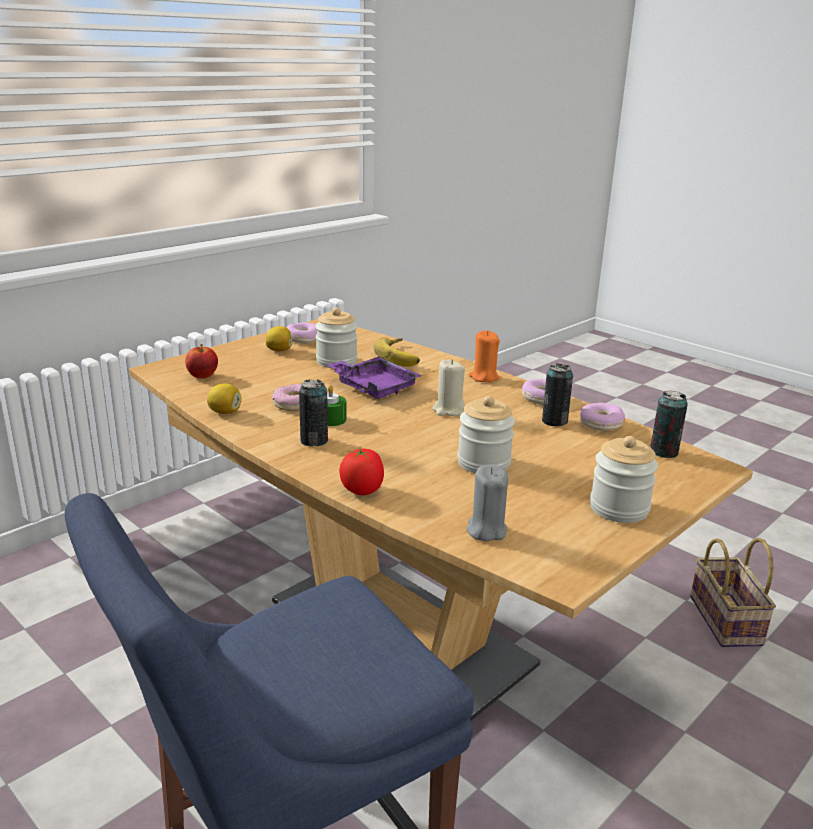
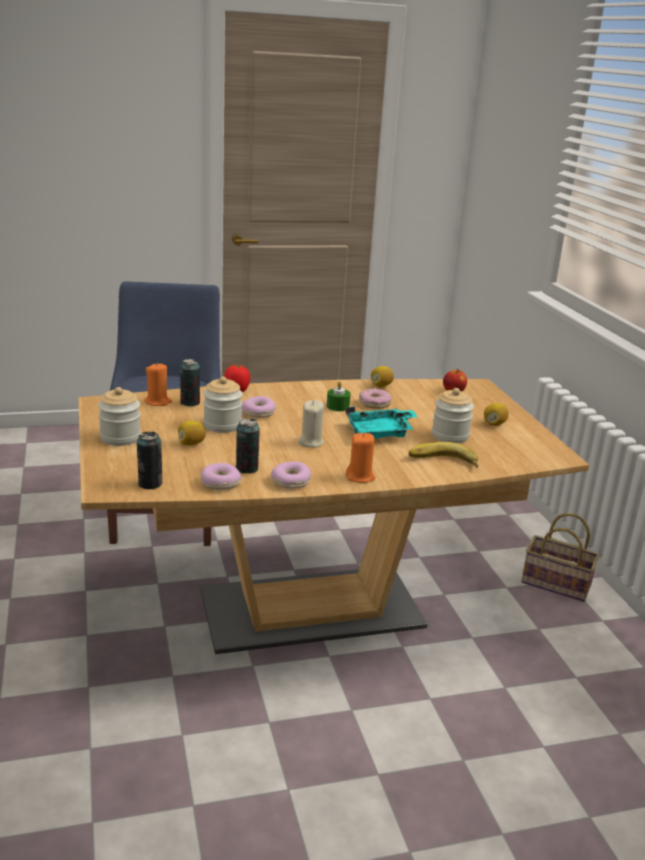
camera: 120 degrees right, 0 degrees up
donut [286,323,317,343] -> donut moved to [242,396,276,418]
can [299,379,328,446] -> can moved to [180,359,200,406]
purple tray [327,356,422,399] -> turquoise tray [346,407,418,439]
grey candle [467,465,508,541] -> orange candle [144,363,172,406]
basket [690,538,776,647] -> basket moved to [521,513,599,602]
none -> lemon [178,421,206,446]

